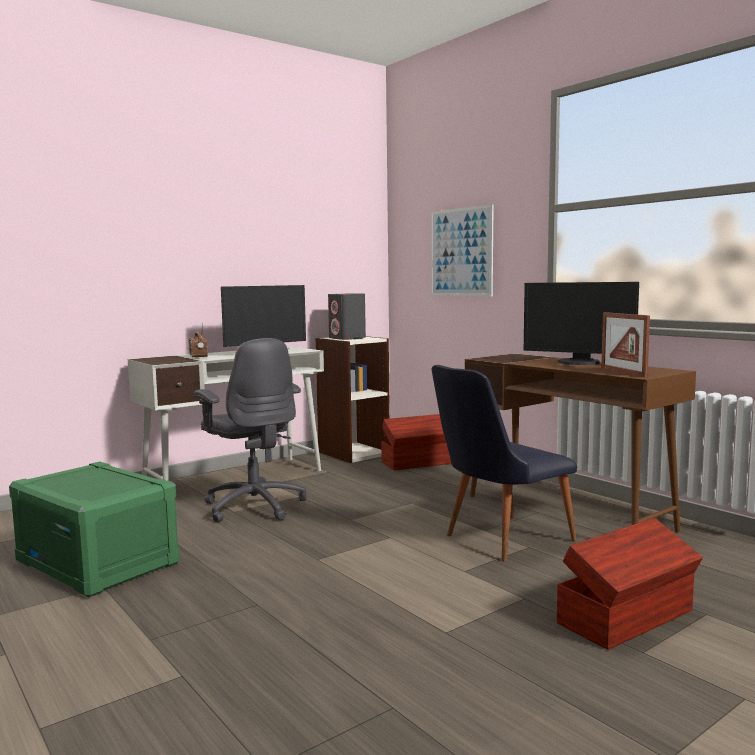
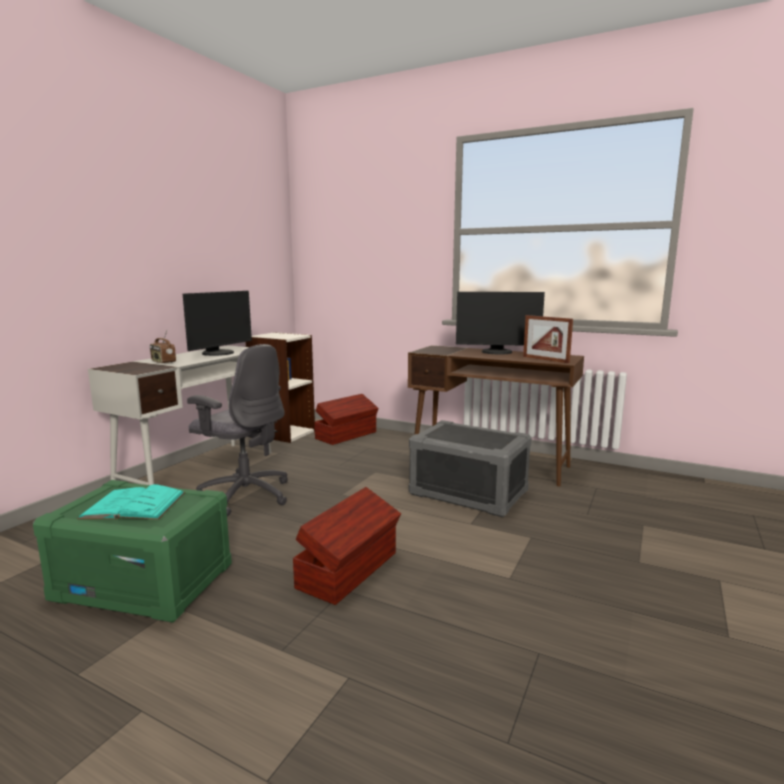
camera: 25 degrees left, 5 degrees up
grey speaker [328,293,366,340] -> none
picture [431,204,494,296] -> none
black chair [432,365,577,562] -> grey storage box [409,420,532,517]
brown storage box [557,518,703,650] -> brown storage box moved to [293,487,401,605]
none -> turquoise book [77,484,185,520]

